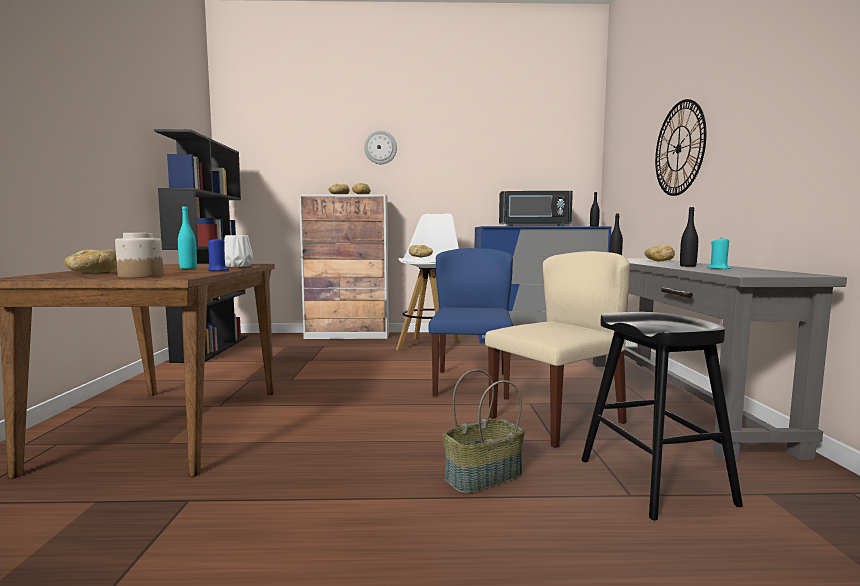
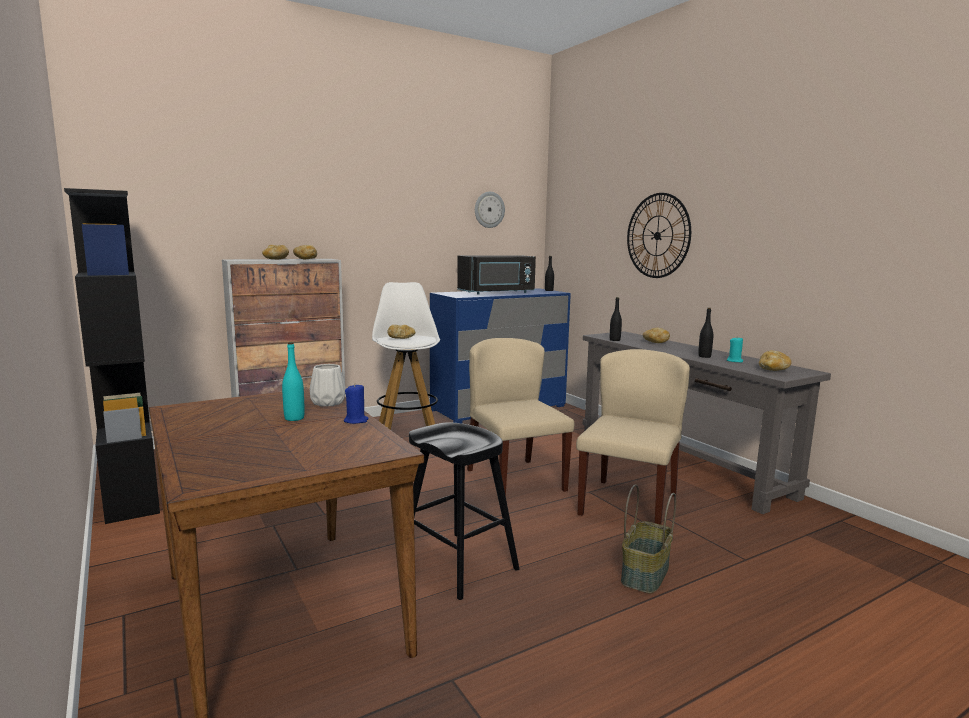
camera: 30 degrees left, 5 degrees up
bread [64,249,117,273] -> bread moved to [759,351,792,371]
jar [115,233,164,278] -> none
wall clock [364,131,397,164] -> wall clock moved to [475,192,505,228]
blue chair [428,248,513,399] -> beige chair [467,338,574,496]
black stool [582,312,743,521] -> black stool moved to [409,422,519,600]

